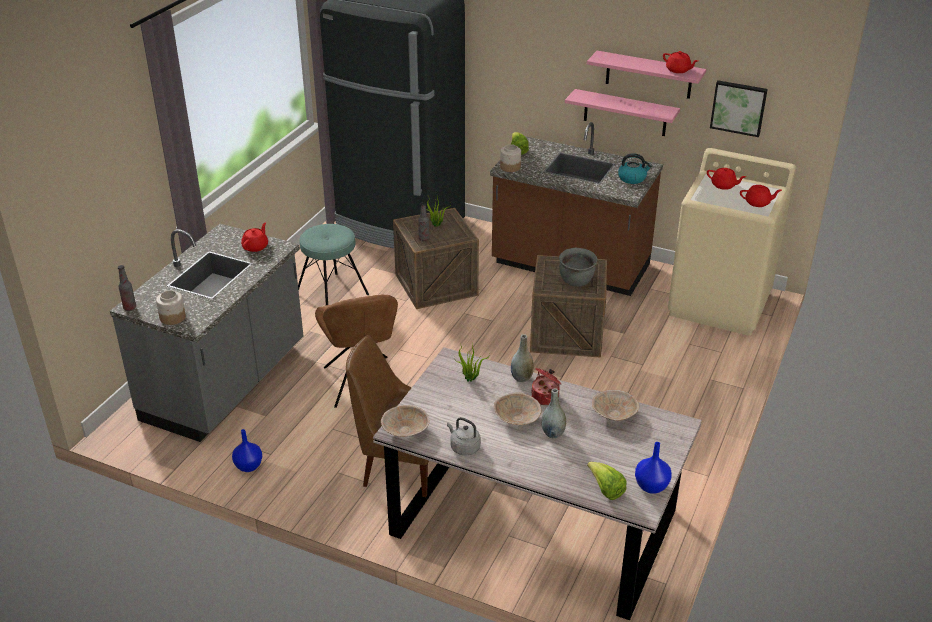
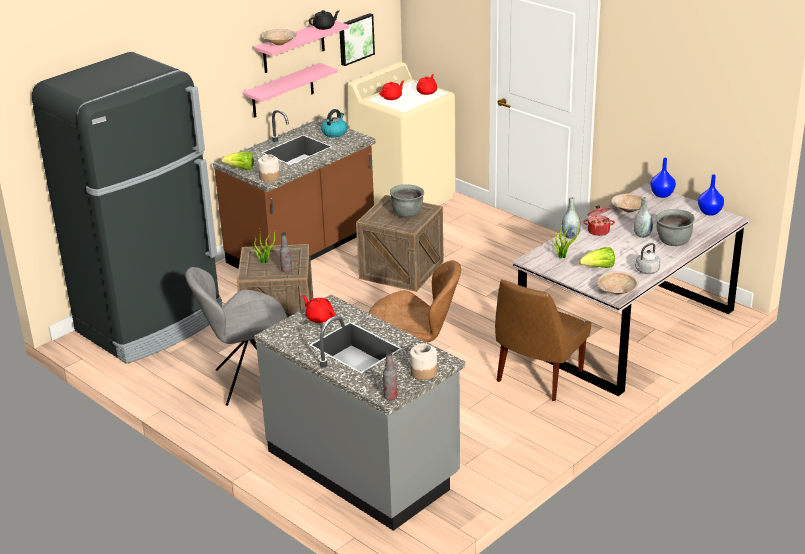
camera: 70 degrees left, 5 degrees down
blue vase [232,429,262,472] -> blue vase moved to [650,158,676,198]
turquoise stool [298,224,369,305] -> grey chair [185,267,287,406]
beige bowl [494,393,542,425] -> beige bowl moved to [263,29,297,45]
lettuce [587,462,627,500] -> lettuce moved to [579,247,615,268]
red teapot [663,51,698,73] -> black teapot [309,10,339,30]
none -> grey cooking pot [656,209,695,246]

